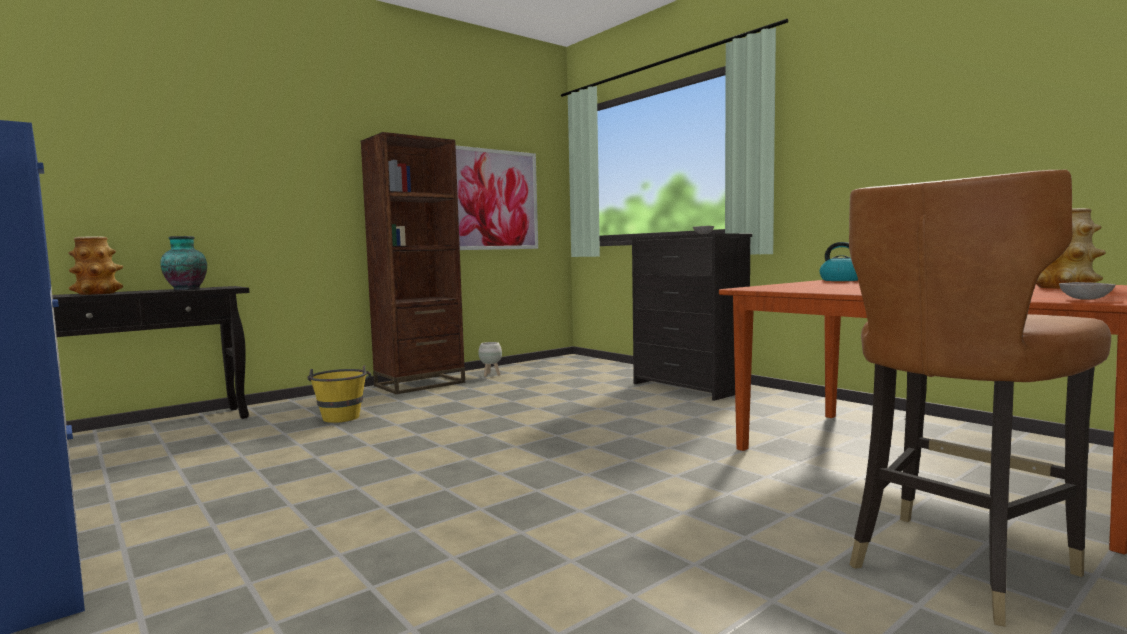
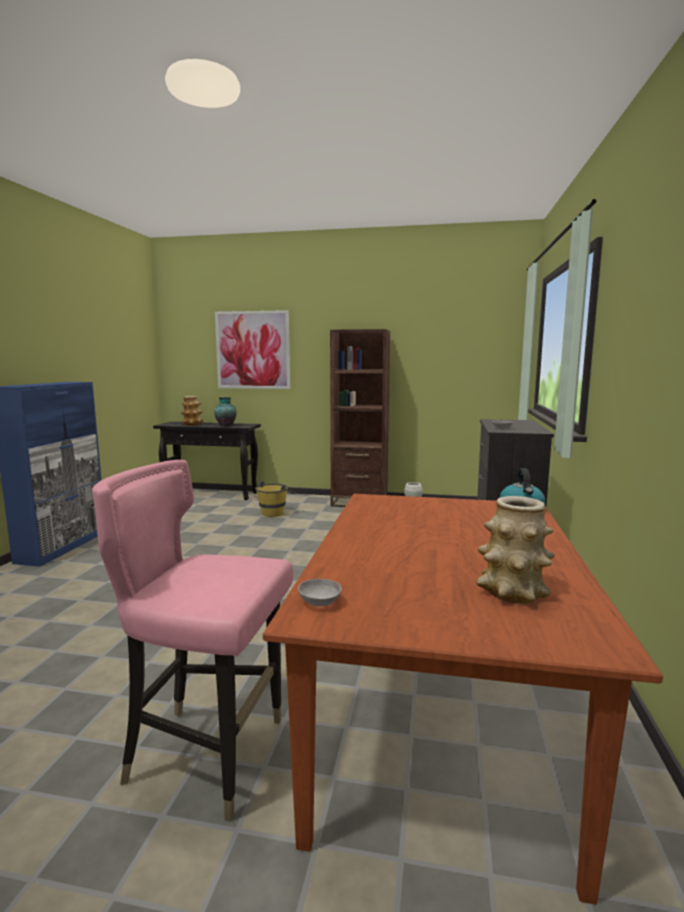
camera: 50 degrees right, 5 degrees up
picture [456,146,538,250] -> picture moved to [215,310,290,389]
brown chair [849,169,1111,627] -> pink chair [92,460,293,822]

